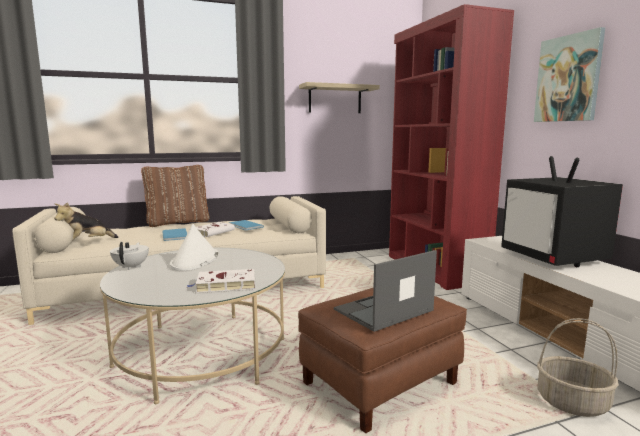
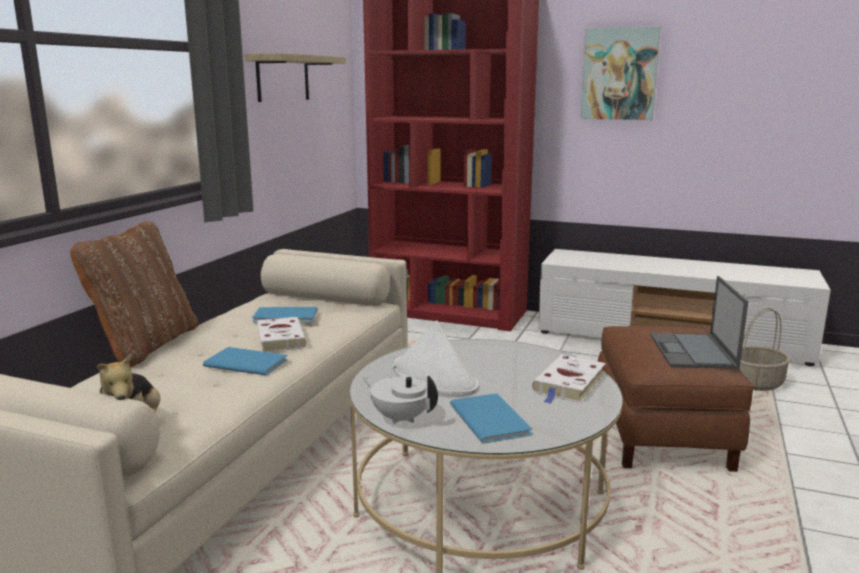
camera: 50 degrees left, 5 degrees up
television [501,156,623,267] -> none
none -> blue book [450,393,532,444]

